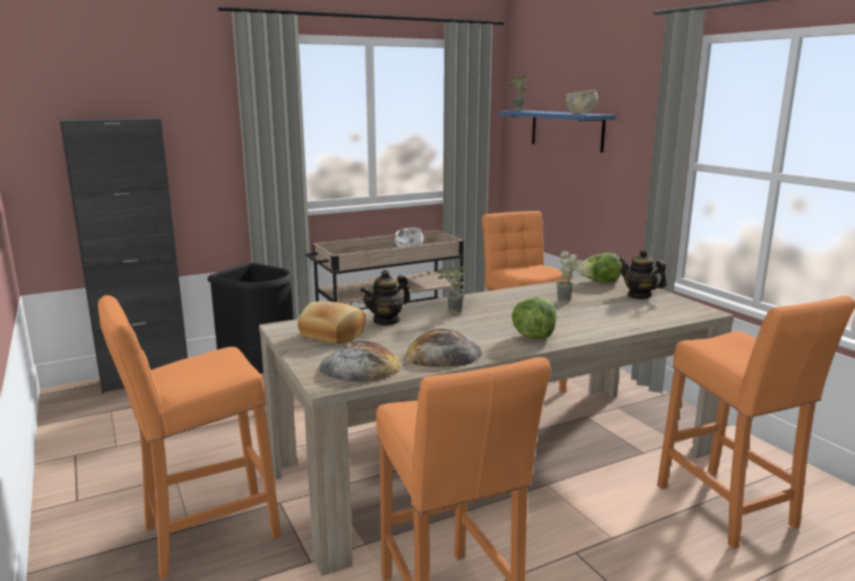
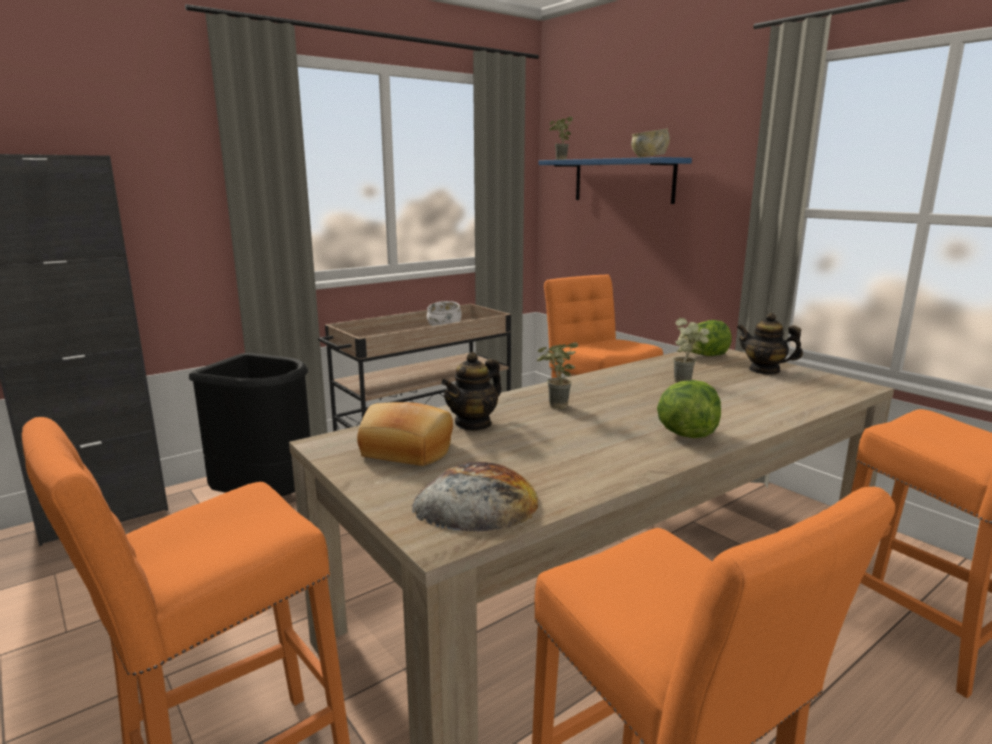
camera: 10 degrees left, 0 degrees up
bread [406,329,483,367] -> none

